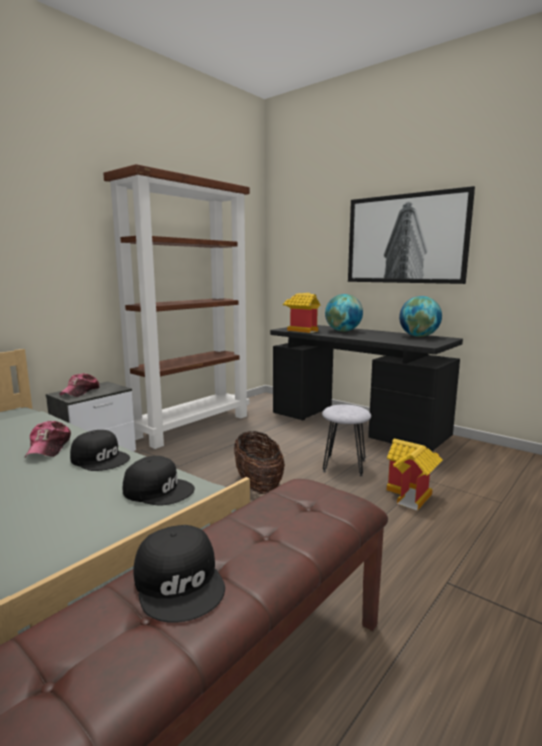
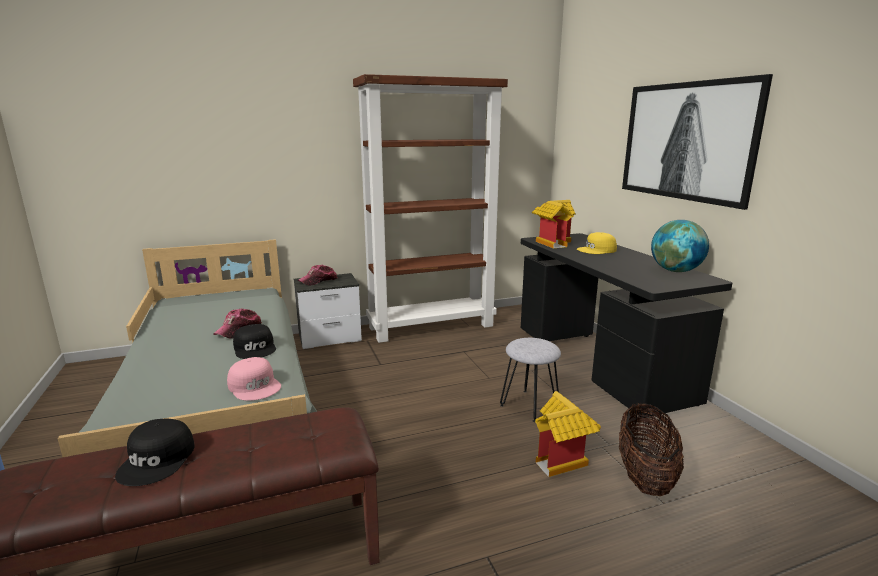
camera: 30 degrees right, 5 degrees up
black cap [123,456,195,506] -> pink cap [227,357,281,401]
basket [234,431,285,494] -> basket moved to [619,403,684,496]
globe [325,294,363,332] -> yellow cap [577,232,617,254]

